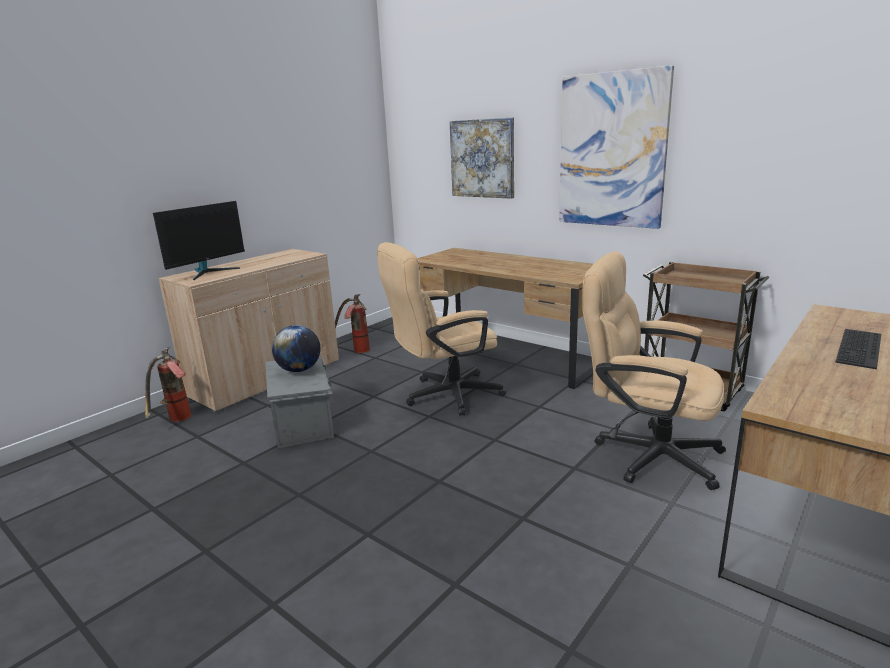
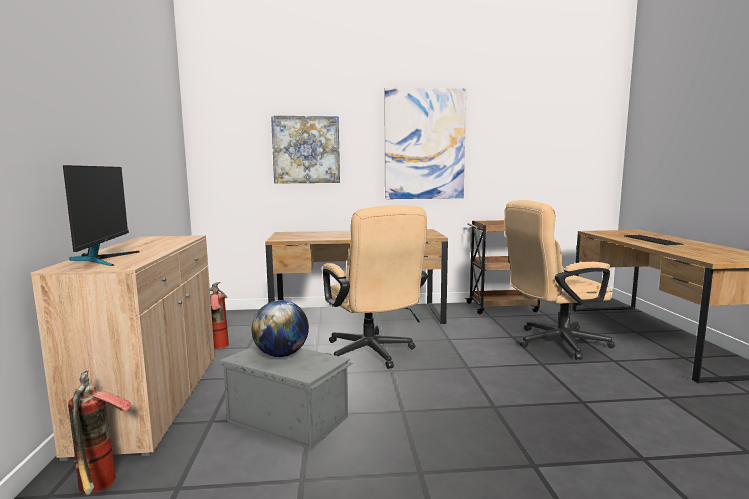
camera: 45 degrees left, 10 degrees down
beige office chair [377,242,507,416] -> beige office chair turned 45 degrees counterclockwise [323,205,427,369]

